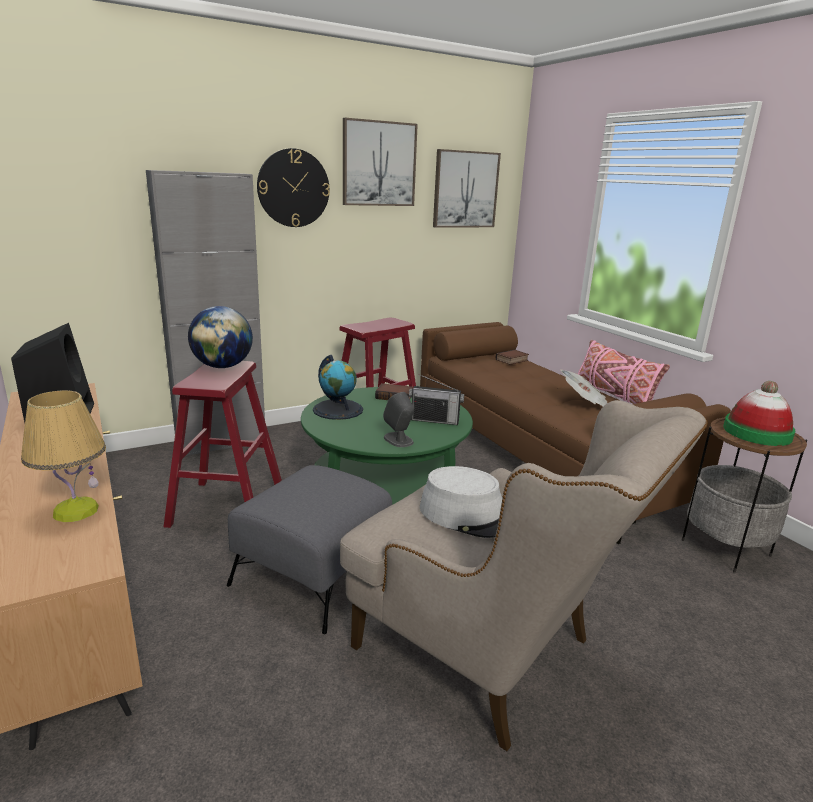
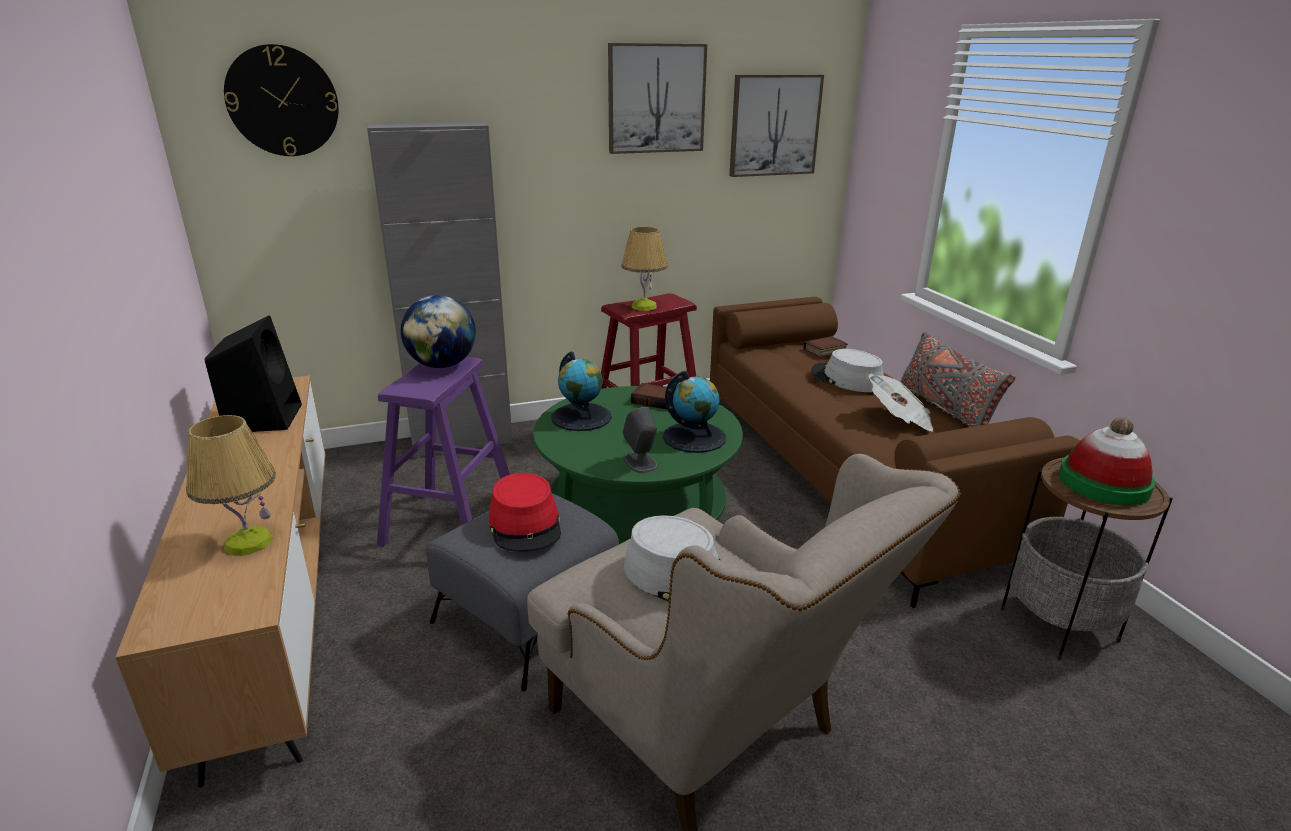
camera: 10 degrees right, 5 degrees up
red stool [164,361,282,528] -> purple stool [377,357,510,547]
wall clock [257,148,330,227] -> wall clock moved to [224,44,339,156]
radio [409,374,464,425] -> globe [663,371,726,453]
pink pillow [578,340,670,404] -> grey pillow [900,332,1016,427]
none -> red hat [488,473,562,552]
none -> table lamp [621,227,668,311]
none -> grey hat [811,349,884,392]

